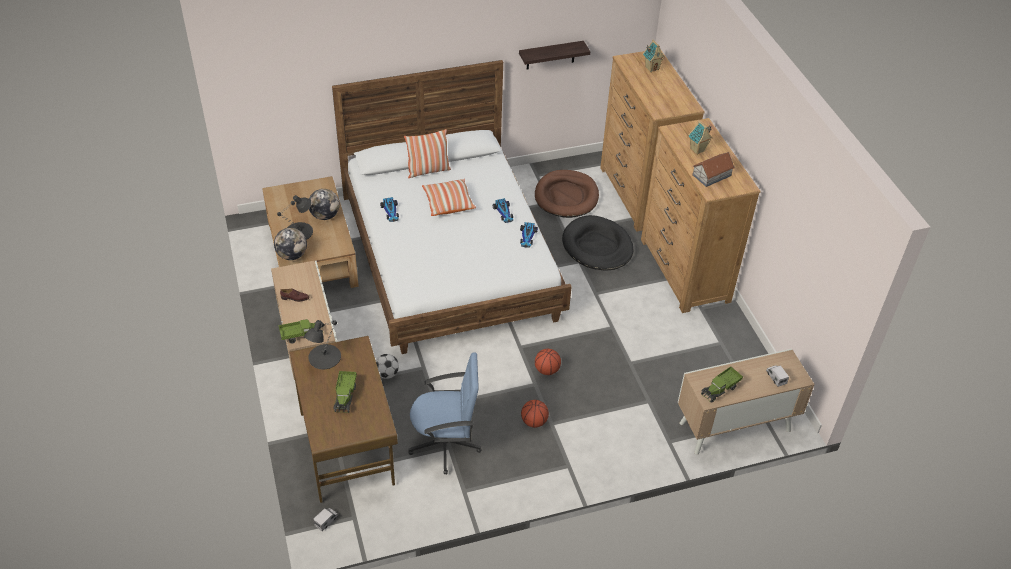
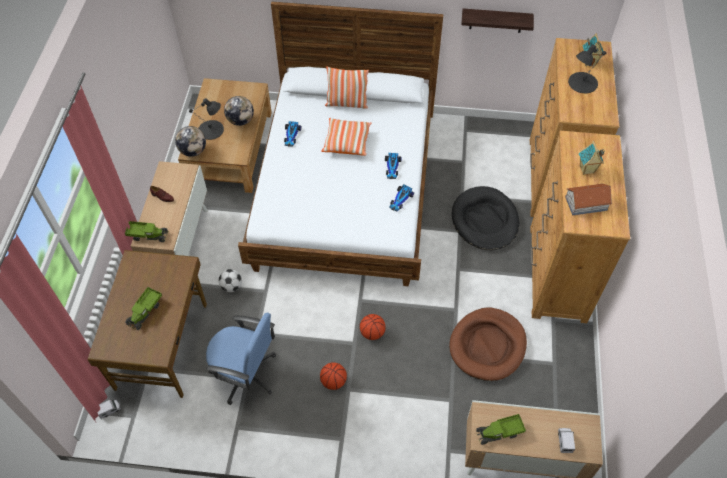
camera: 25 degrees right, 10 degrees up
black table lamp [304,320,341,369] -> black table lamp moved to [568,45,606,93]
brown dog bed [535,170,599,218] -> brown dog bed moved to [449,308,527,381]

